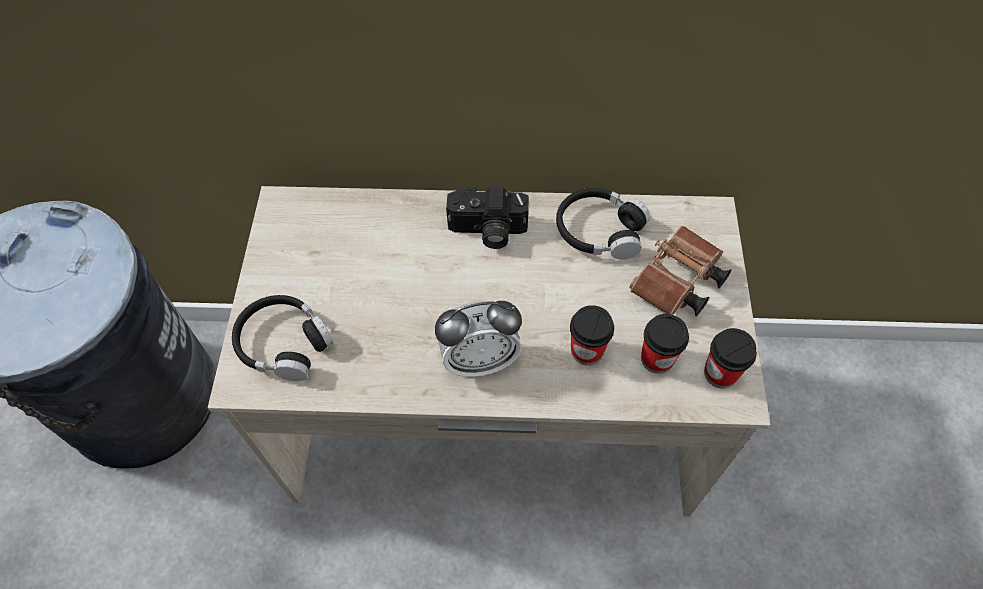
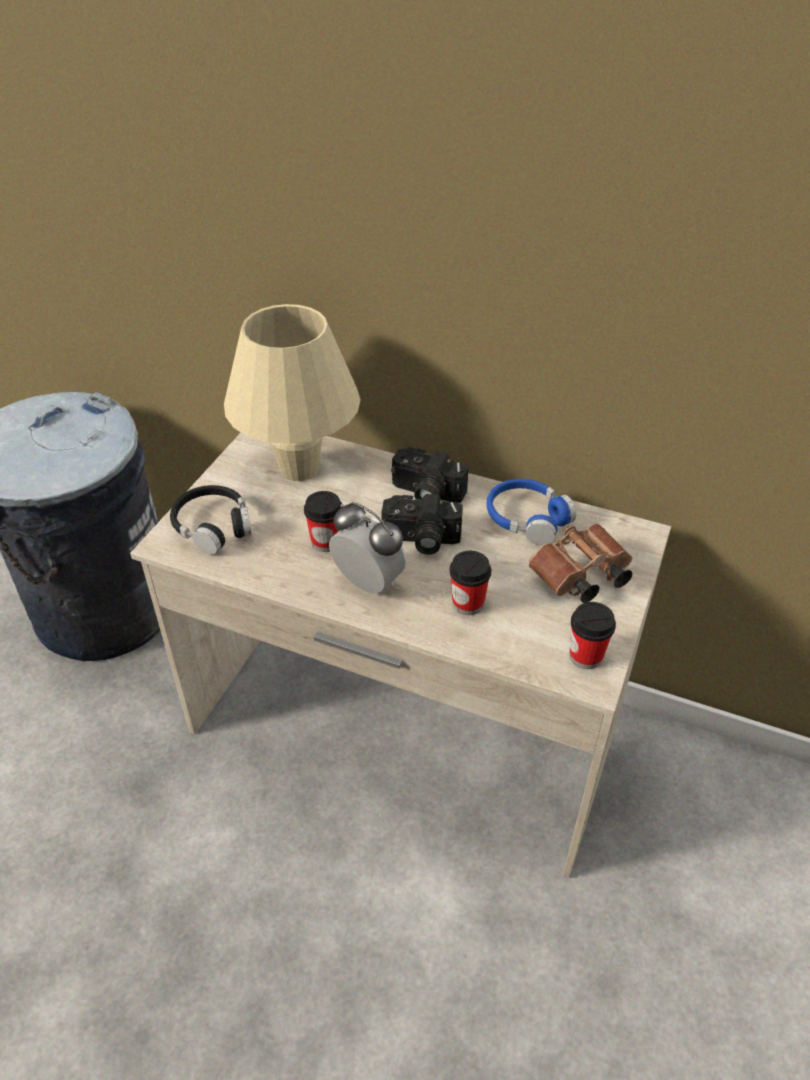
camera: 20 degrees right, 15 degrees down
alarm clock [435,301,522,377] -> alarm clock turned 150 degrees counterclockwise [329,502,407,593]
black headphones [556,188,650,260] -> blue headphones [487,479,576,546]
cup [641,314,689,374] -> cup moved to [304,491,342,552]
none -> beige table lamp [224,304,361,481]
none -> camera [381,494,463,555]

